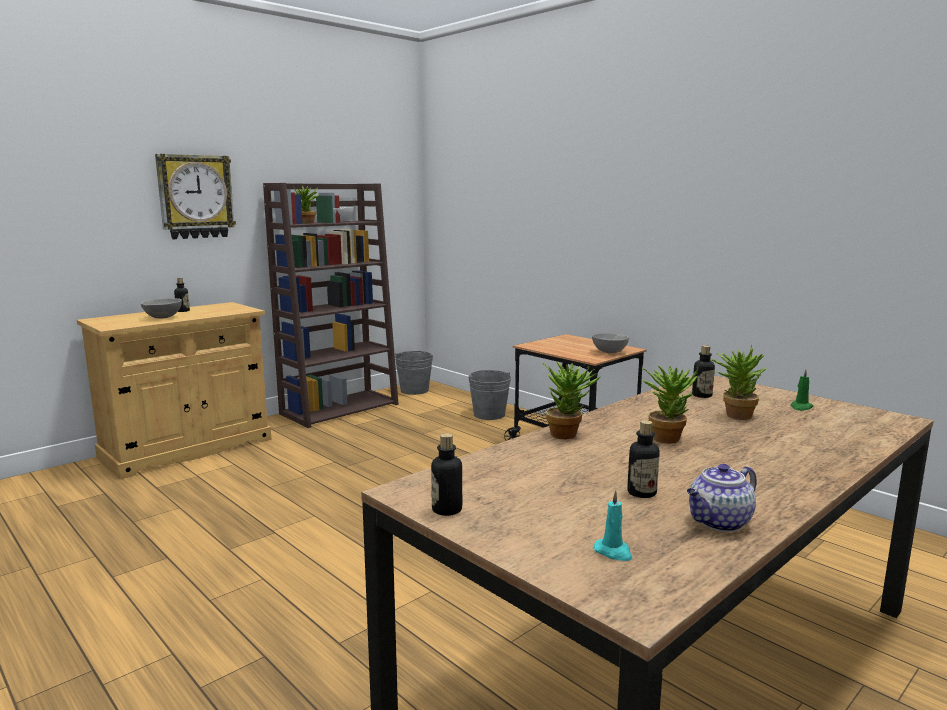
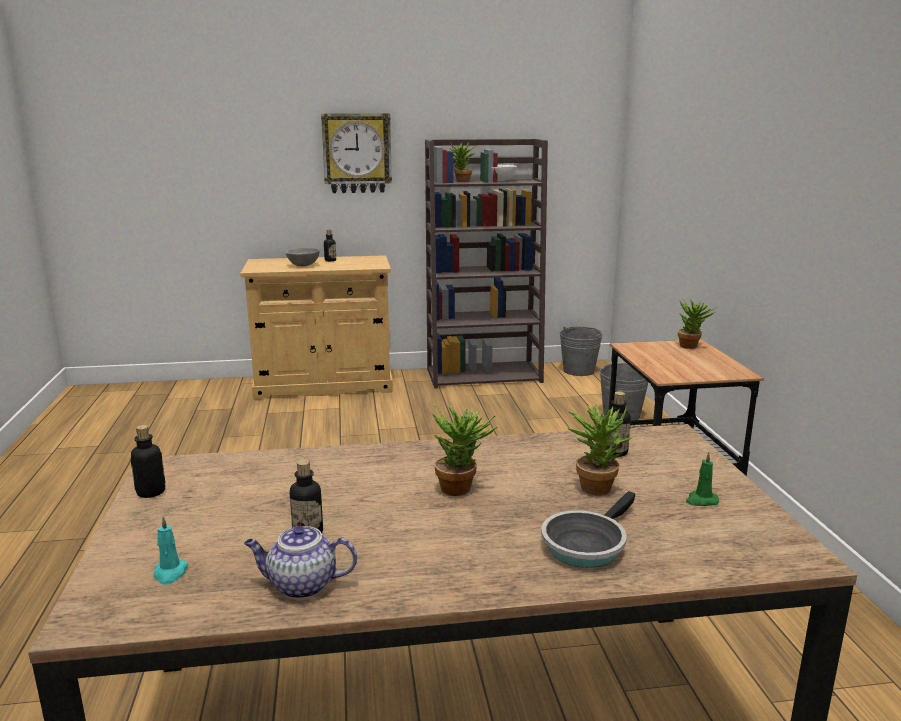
camera: 35 degrees right, 5 degrees up
potted plant [542,362,600,439] -> potted plant moved to [678,298,717,349]
grey bowl [592,333,629,353] -> none
none -> frying pan [541,491,636,568]

